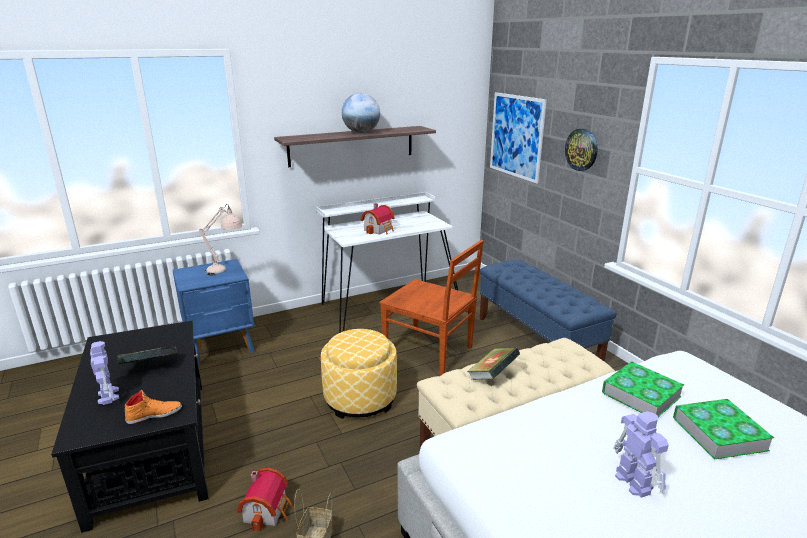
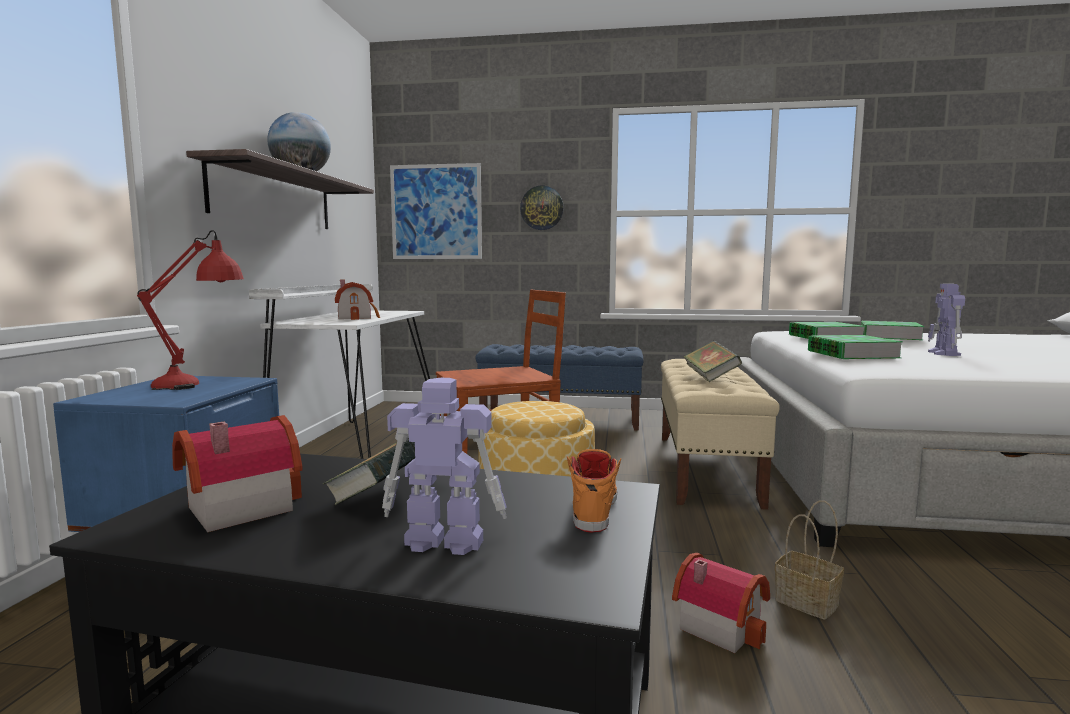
camera: 55 degrees left, 15 degrees down
beige table lamp [199,204,242,275] -> red table lamp [137,230,244,390]
toy robot [613,411,669,498] -> toy robot turned 90 degrees counterclockwise [928,284,965,356]
none -> toy house [172,415,303,532]
none -> book [808,335,903,359]

